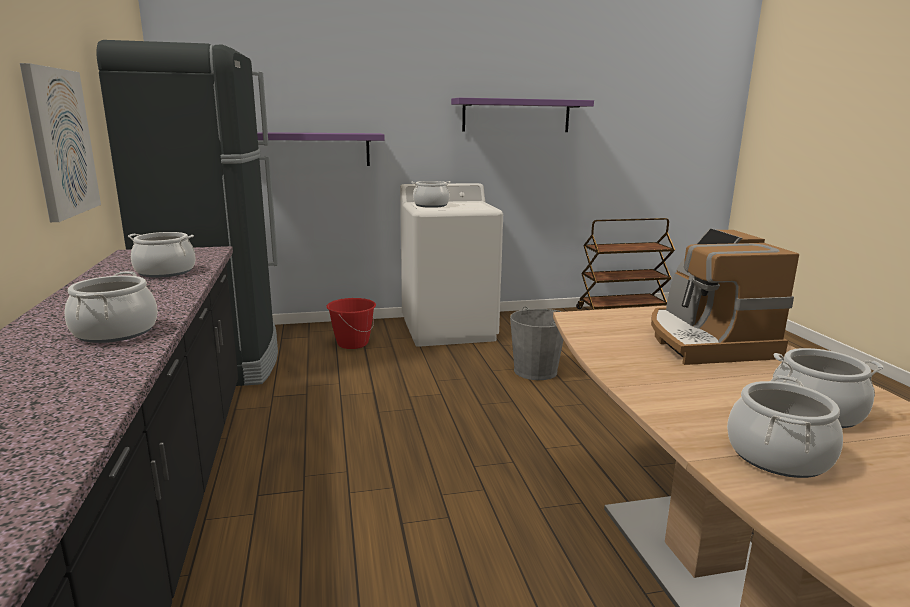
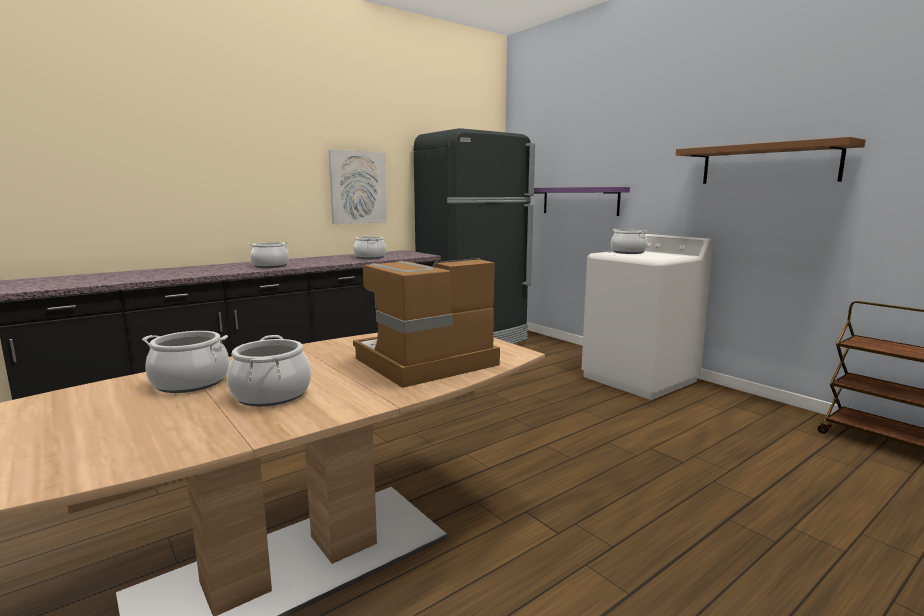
camera: 65 degrees right, 5 degrees down
red bucket [326,298,376,349] -> none
purple shelf [451,98,594,132] -> brown shelf [676,137,866,184]
grey bucket [510,307,563,380] -> none

